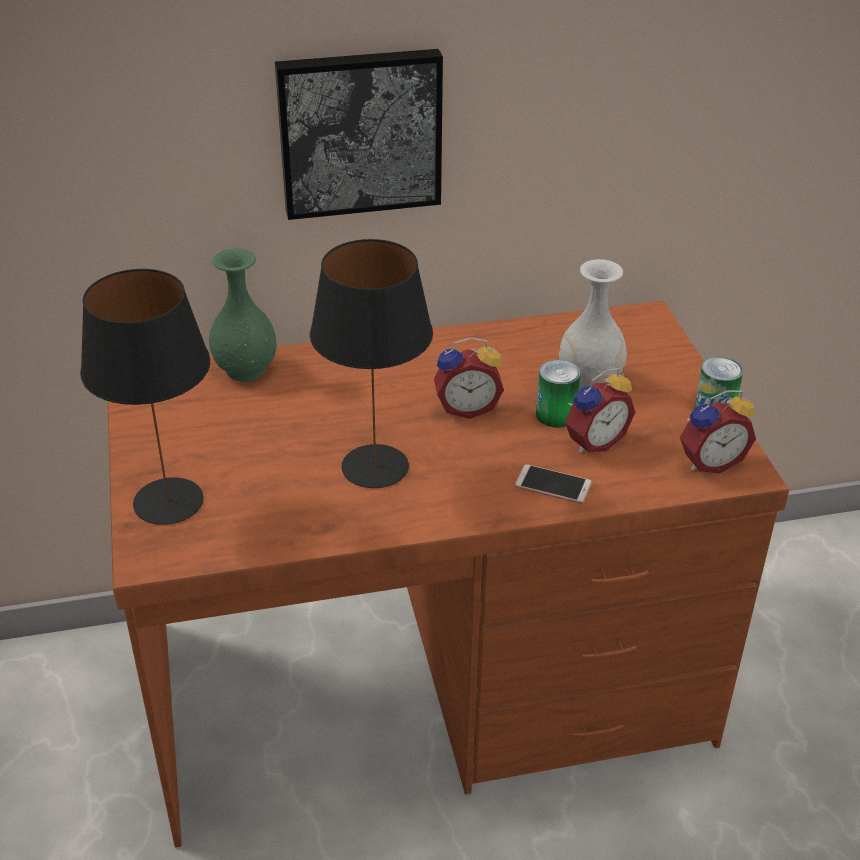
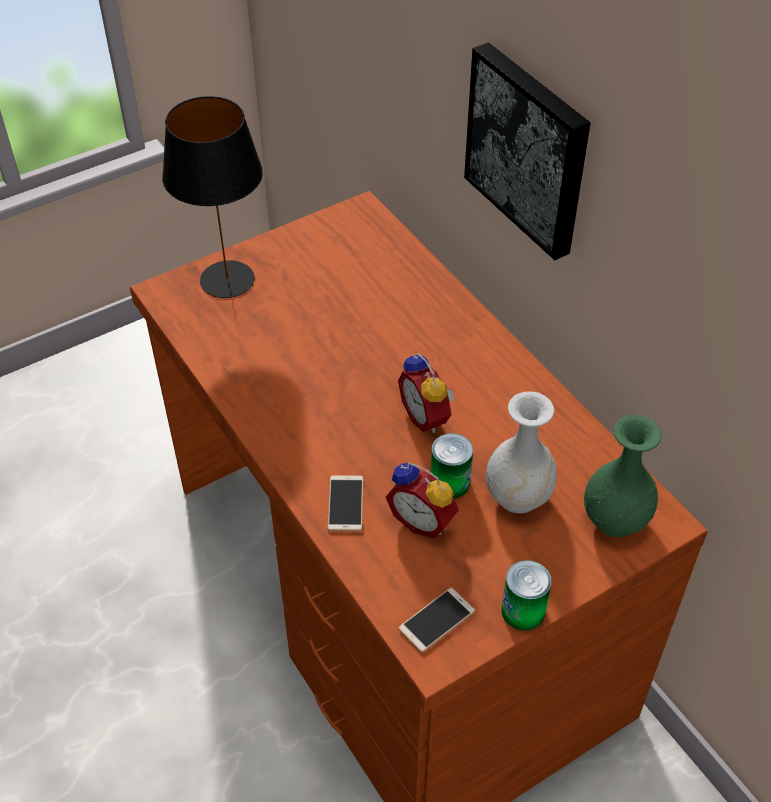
camera: 70 degrees right, 10 degrees up
green vase [209,248,277,382] -> green vase moved to [584,415,661,537]
black table lamp [310,239,433,488] -> none
alarm clock [680,390,756,474] -> phone [398,587,475,653]

